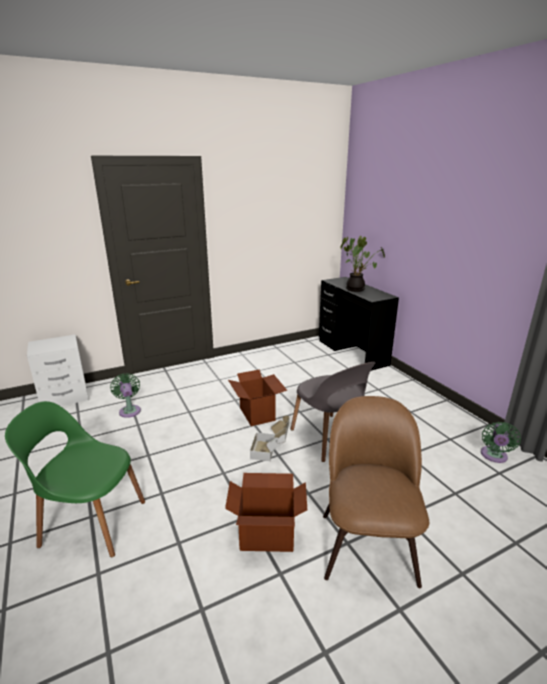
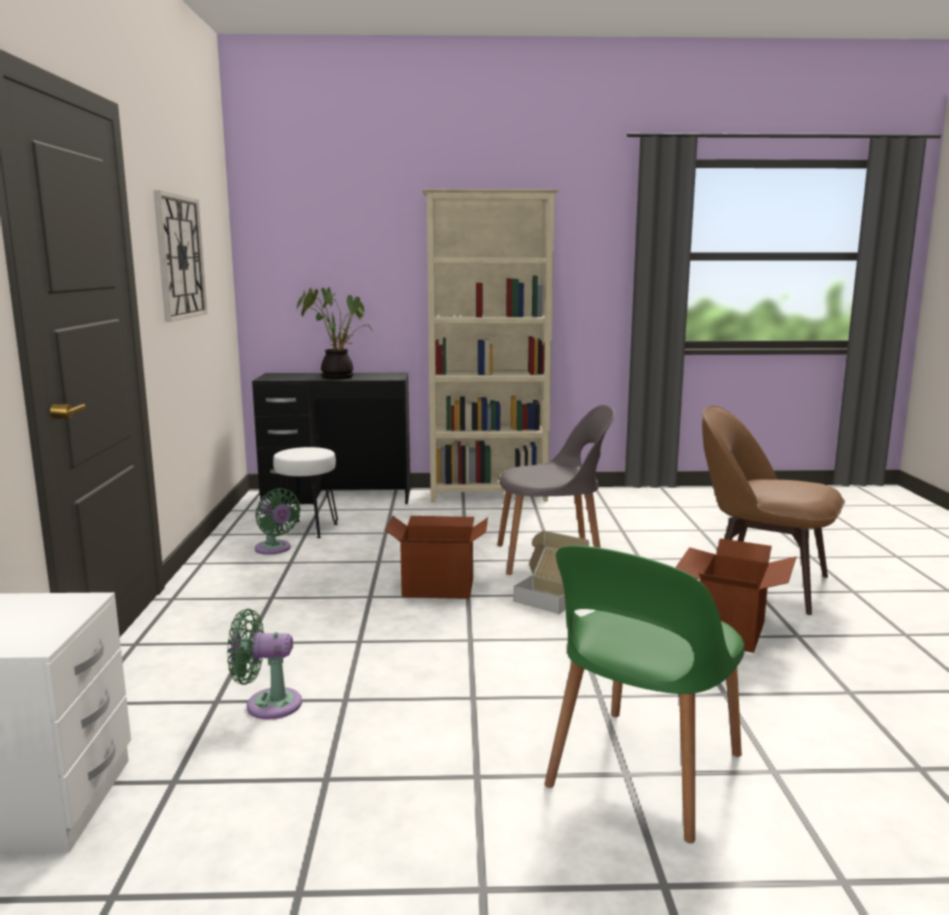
camera: 65 degrees left, 10 degrees down
green fan [481,422,521,463] -> green fan moved to [255,488,301,555]
none -> wall clock [154,190,208,322]
none -> white stool [273,447,338,538]
none -> beige bookcase [422,189,560,502]

